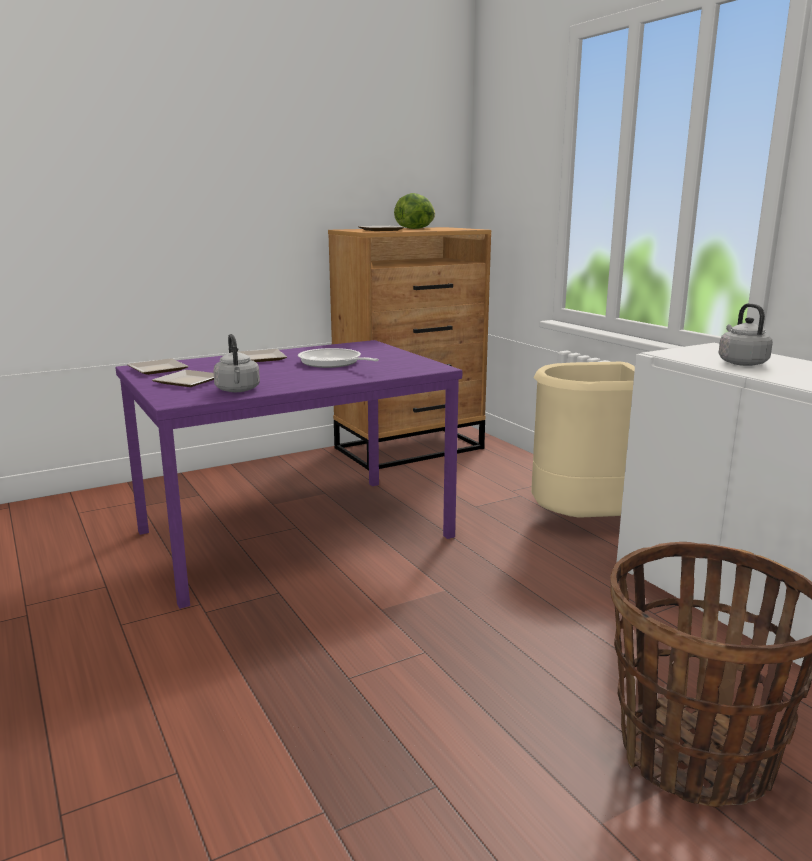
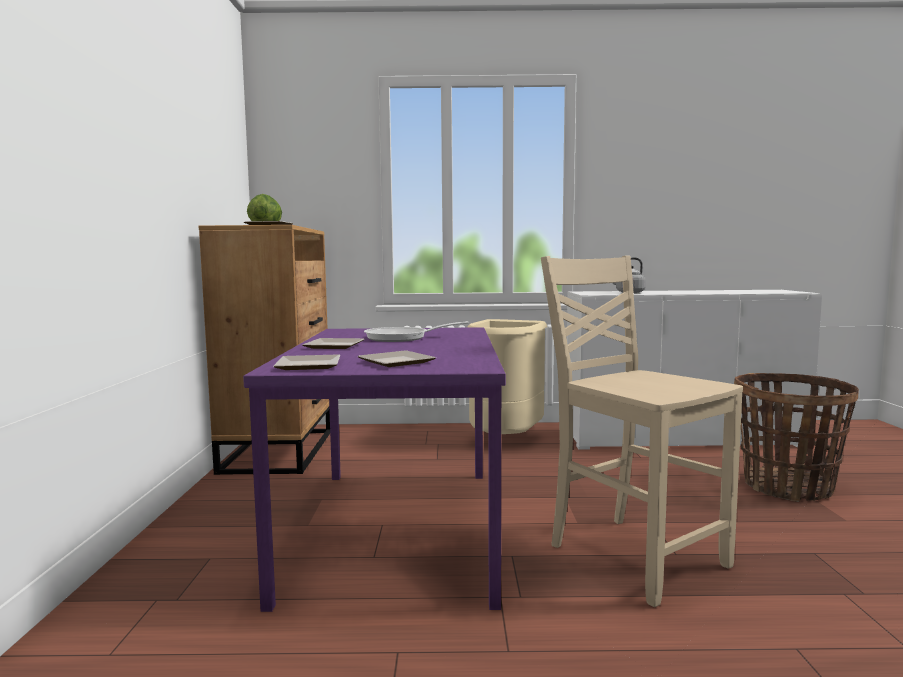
camera: 60 degrees left, 10 degrees down
grey kettle [213,334,260,392] -> none
none -> beige chair [541,256,743,607]

